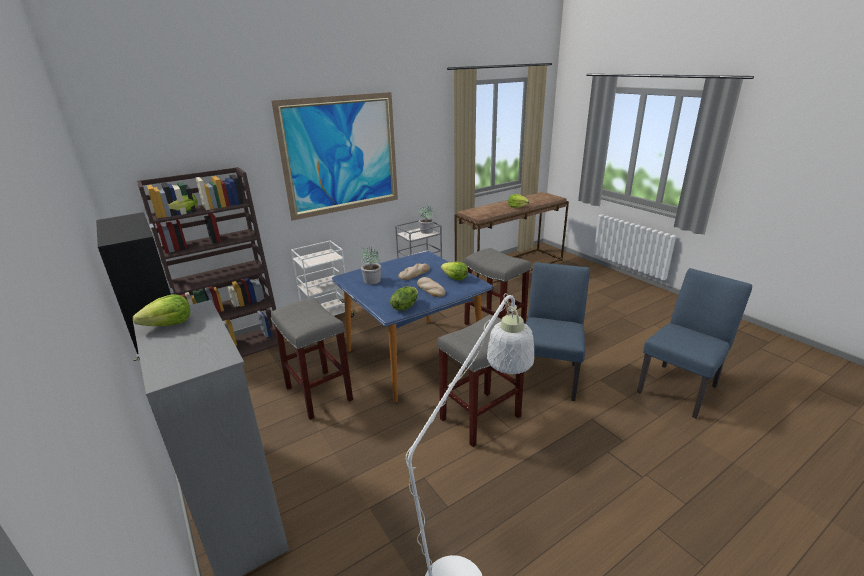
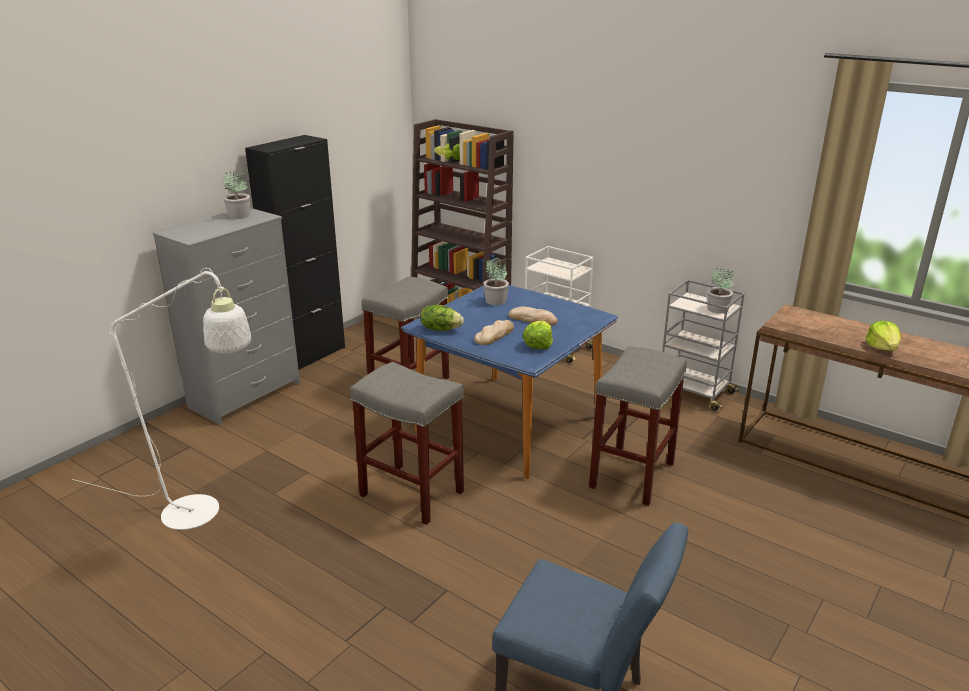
camera: 70 degrees right, 0 degrees up
lettuce [133,294,190,326] -> potted plant [223,172,250,219]
picture [271,92,398,221] -> none
blue chair [525,262,590,401] -> none

